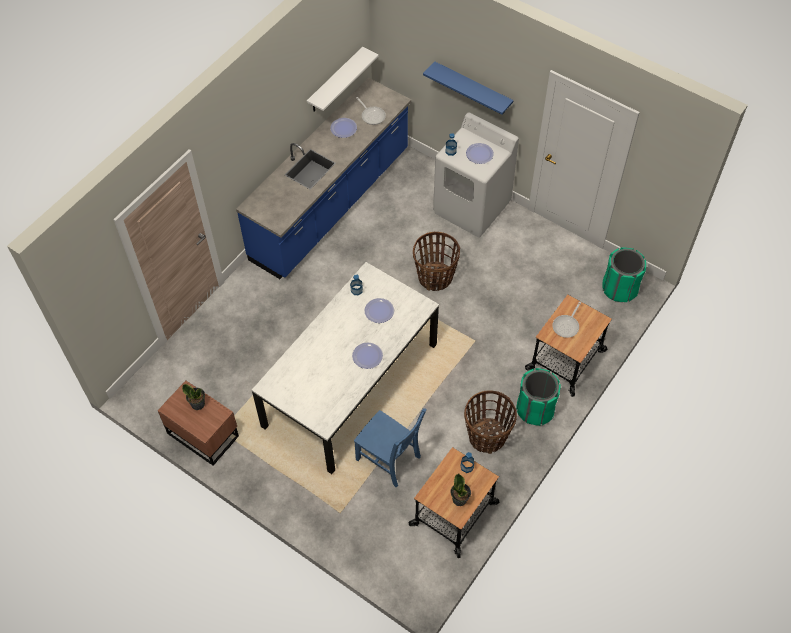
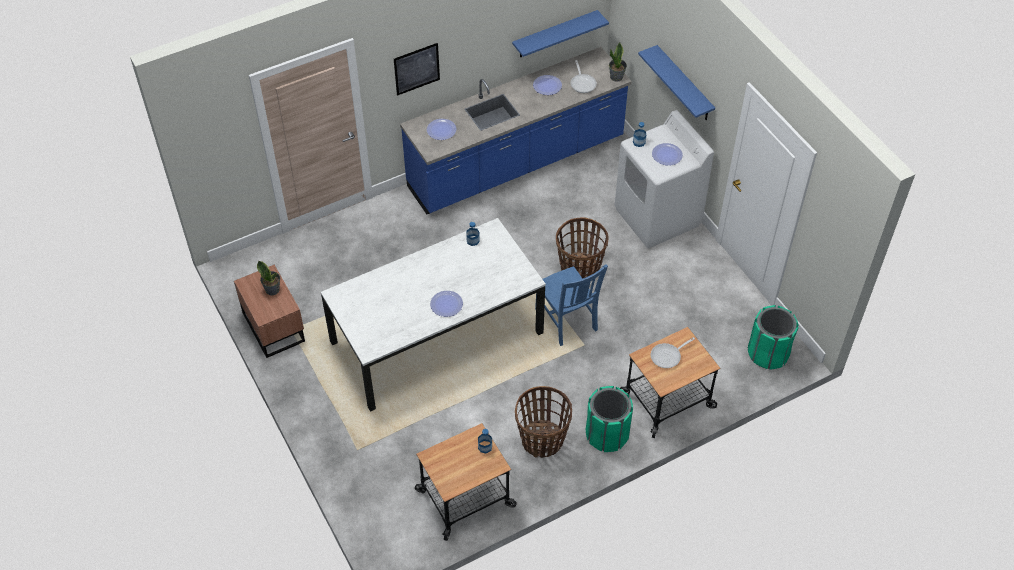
camera: 25 degrees right, 5 degrees down
white shelf [307,47,379,111] -> blue shelf [512,10,609,57]
blue chair [354,408,427,487] -> blue chair moved to [535,265,608,346]
plate [365,298,394,323] -> plate moved to [427,119,456,140]
potted plant [451,474,471,506] -> potted plant moved to [609,43,627,82]
none -> picture [394,43,440,96]

